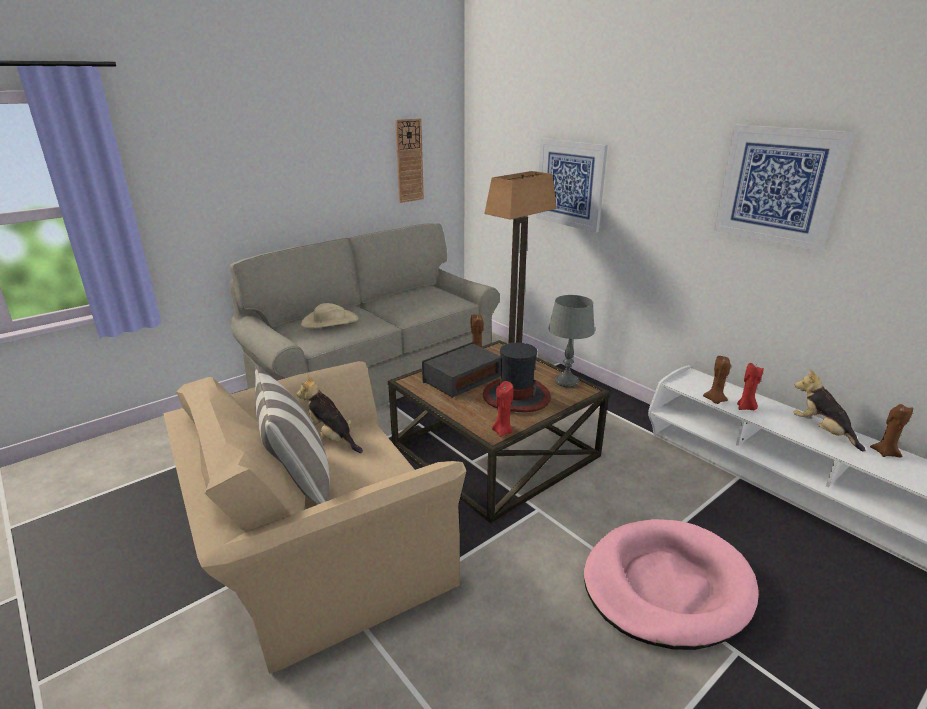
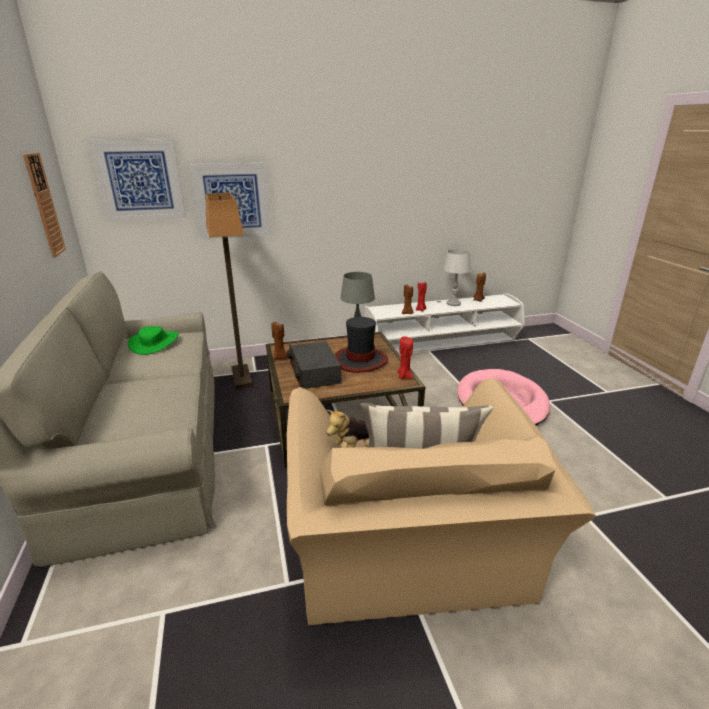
camera: 65 degrees left, 0 degrees up
beige hat [301,303,358,329] -> none
picture [714,125,854,251] -> picture moved to [89,139,186,221]
plush toy [794,369,865,452] -> grey table lamp [443,249,471,306]
none -> green hat [128,326,179,355]

